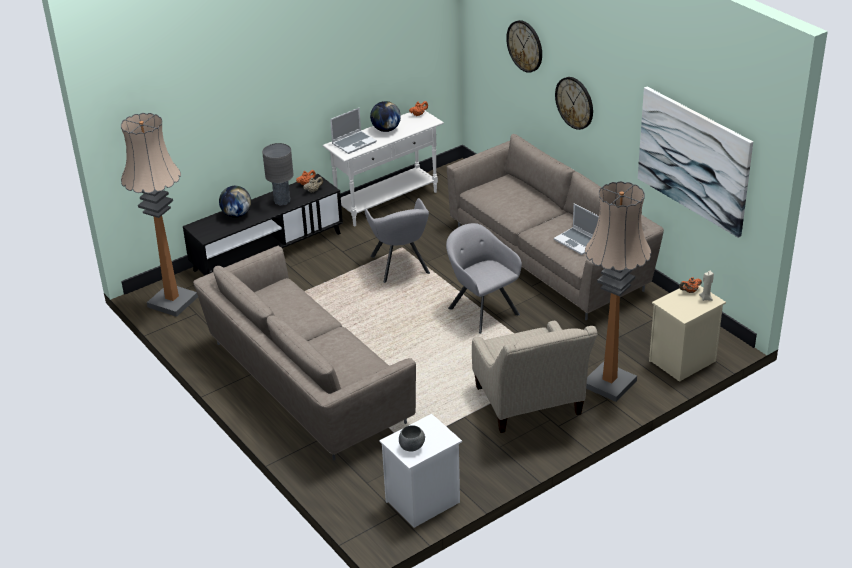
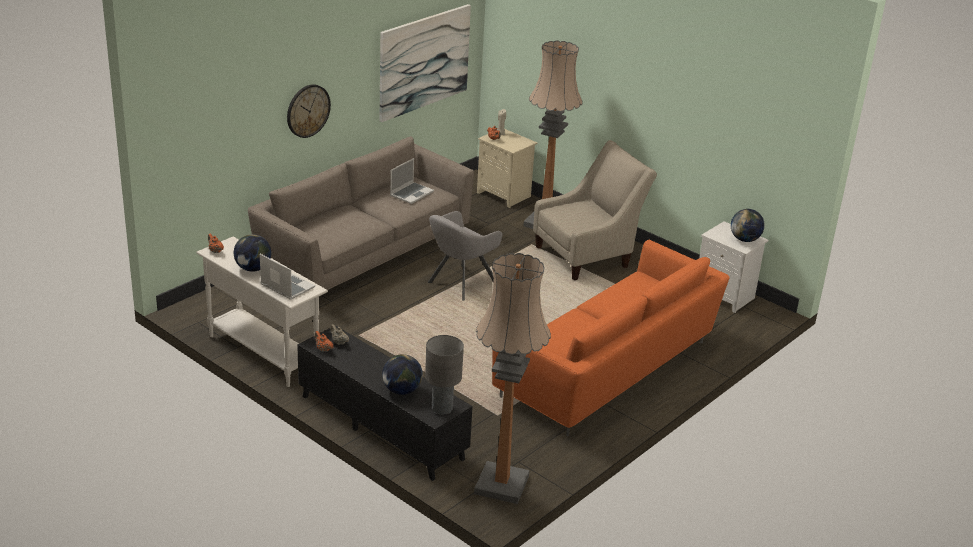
camera: 105 degrees left, 5 degrees down
beige sofa [193,246,416,461] -> orange sofa [492,240,730,436]
grey table lamp [262,143,294,206] -> grey table lamp moved to [425,335,464,415]
grey armchair [365,198,430,283] -> none
grey bowl [399,425,425,452] -> globe [731,209,765,242]
wall clock [506,20,542,73] -> none

